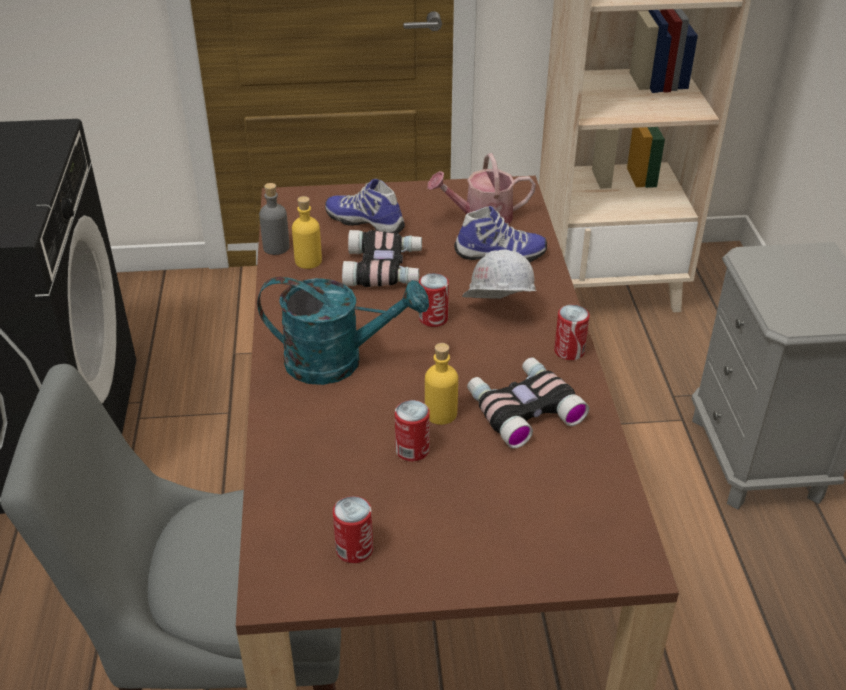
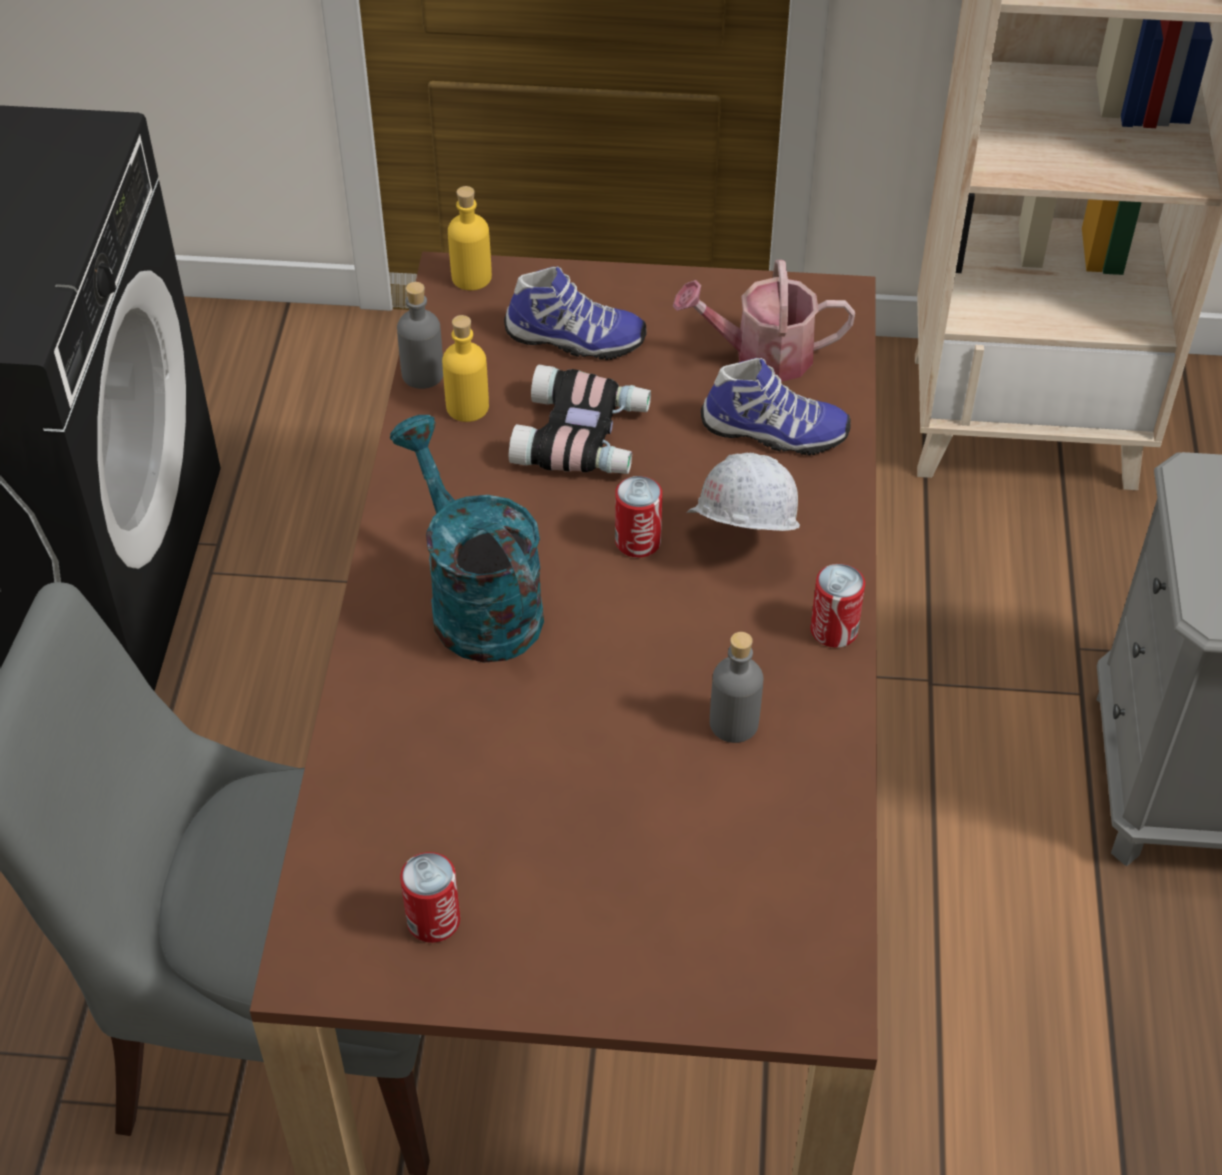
camera: 10 degrees right, 10 degrees up
turquoise watering can [257,277,429,385] -> turquoise watering can turned 135 degrees counterclockwise [390,415,544,663]
shoe [325,179,405,234] -> shoe turned 150 degrees clockwise [504,266,646,360]
can [395,400,430,461] -> none
yellow bottle [425,343,458,425] -> yellow bottle moved to [448,186,492,290]
binoculars [467,357,589,449] -> grey bottle [710,632,763,743]

